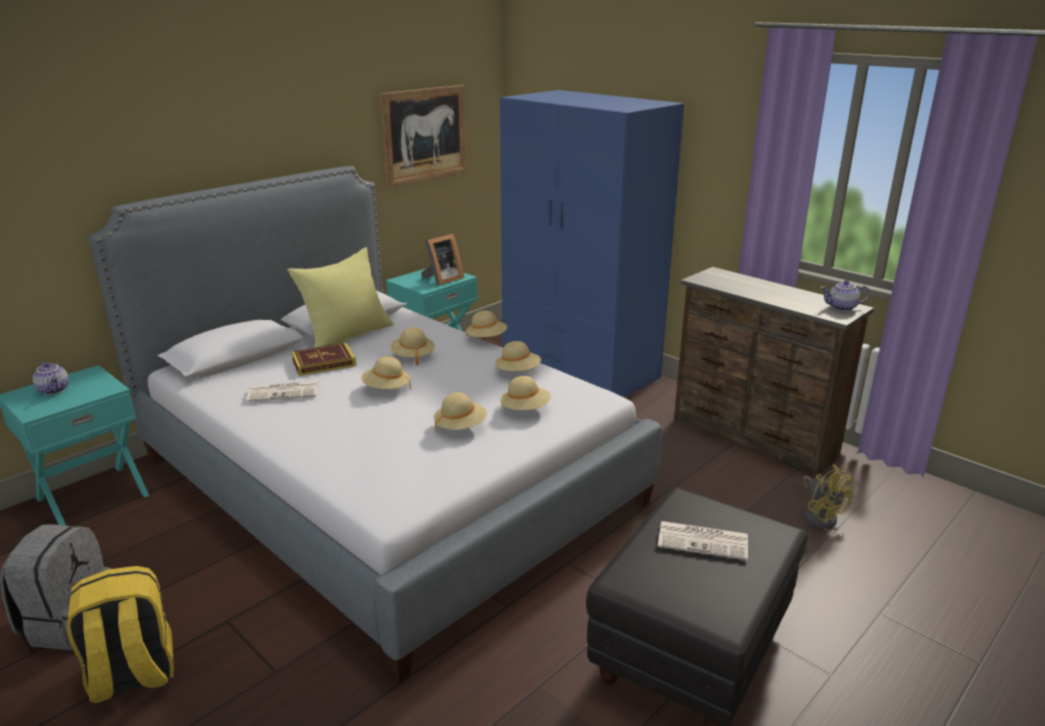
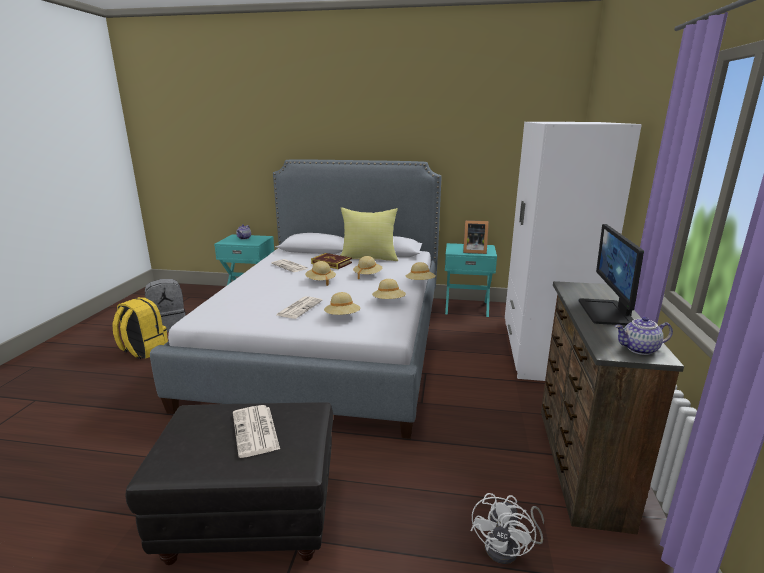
camera: 55 degrees right, 5 degrees down
picture [380,85,467,188] -> none
beige hat [434,392,487,432] -> newspaper [276,296,322,319]
blue wardrobe [500,90,684,397] -> white wardrobe [505,122,642,381]
yellow fan [803,464,856,528] -> white fan [471,493,544,564]
teapot [821,280,870,311] -> teapot turned 60 degrees counterclockwise [615,317,673,355]
none -> monitor [579,224,644,325]

